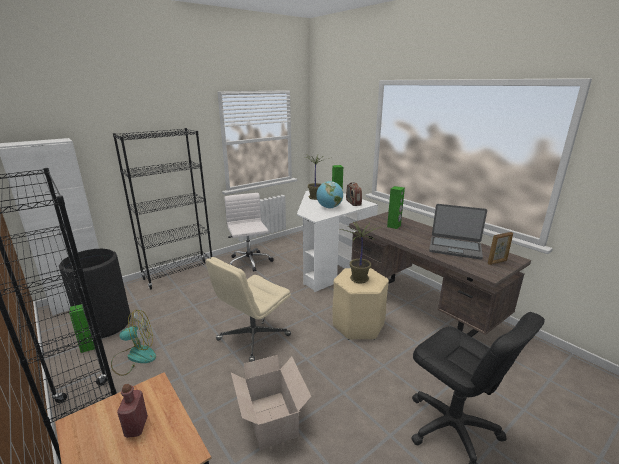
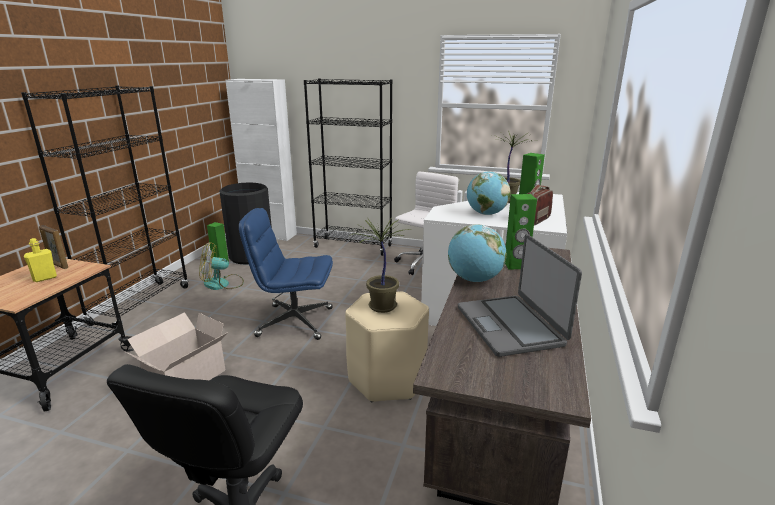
camera: 55 degrees right, 0 degrees up
fan [111,310,156,376] -> fan turned 135 degrees clockwise [199,242,244,290]
red bottle [117,384,148,438] -> yellow bottle [24,238,57,282]
beige office chair [206,257,291,362] -> blue office chair [239,208,333,340]
picture frame [488,232,513,265] -> picture frame moved to [39,225,68,269]
none -> globe [448,224,507,282]

